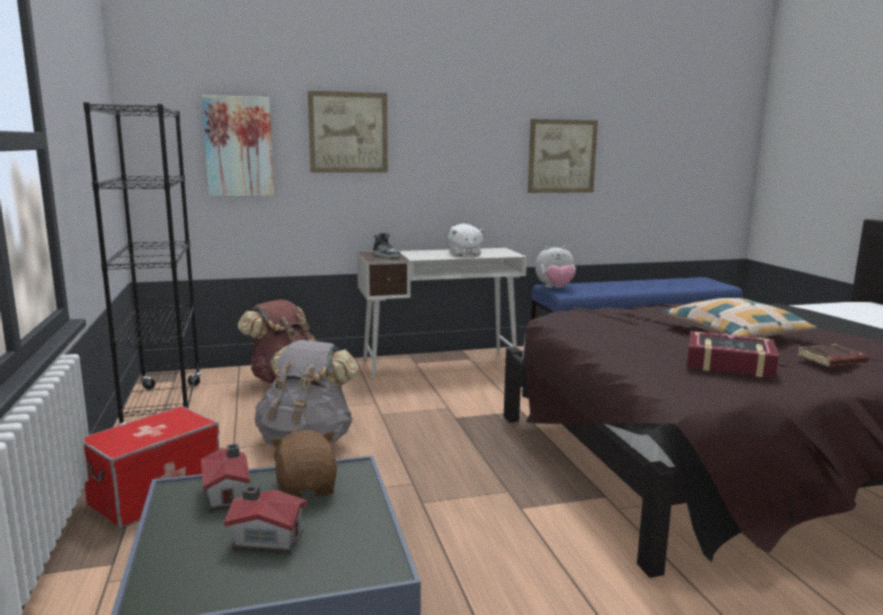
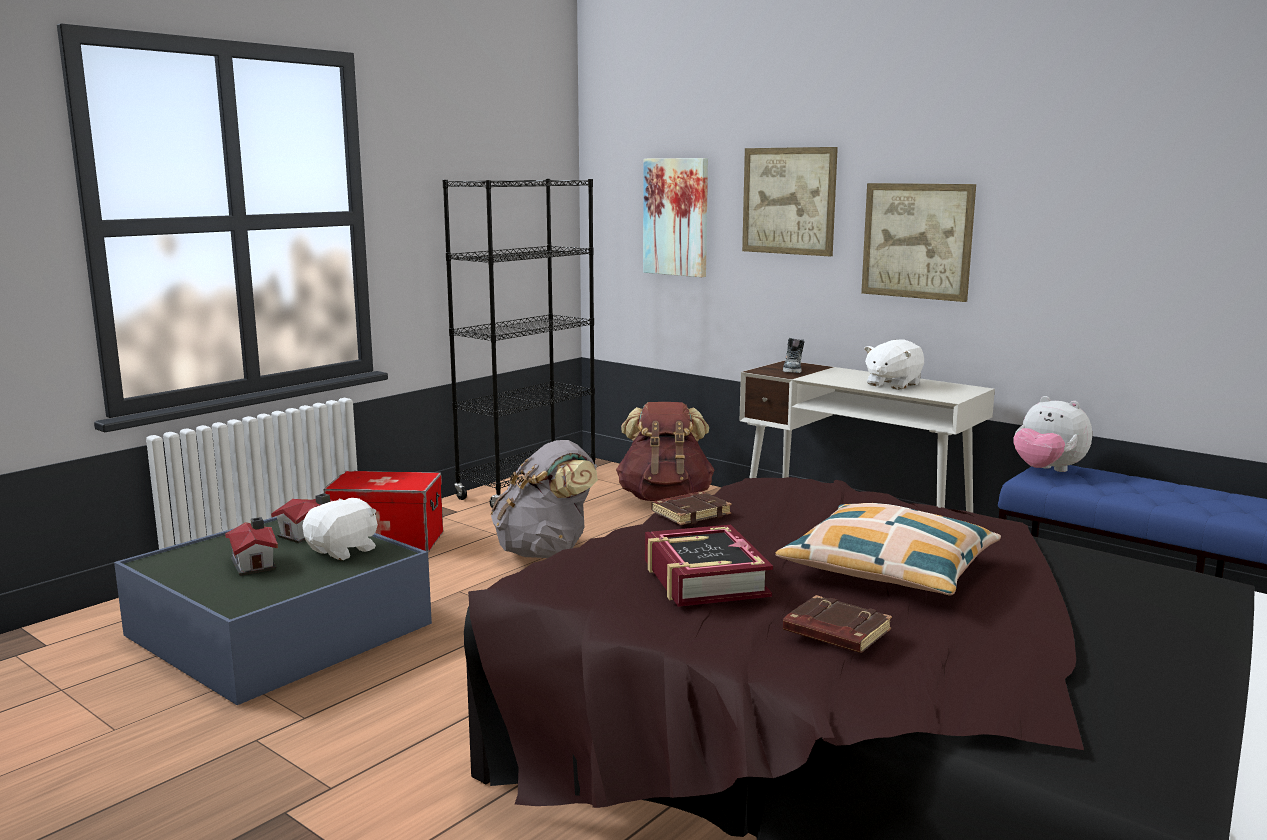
camera: 55 degrees right, 0 degrees up
brown plush toy [270,430,337,498] -> white plush toy [303,498,378,560]
picture [528,119,598,193] -> picture moved to [861,183,976,302]
none -> brown book [651,491,732,525]

